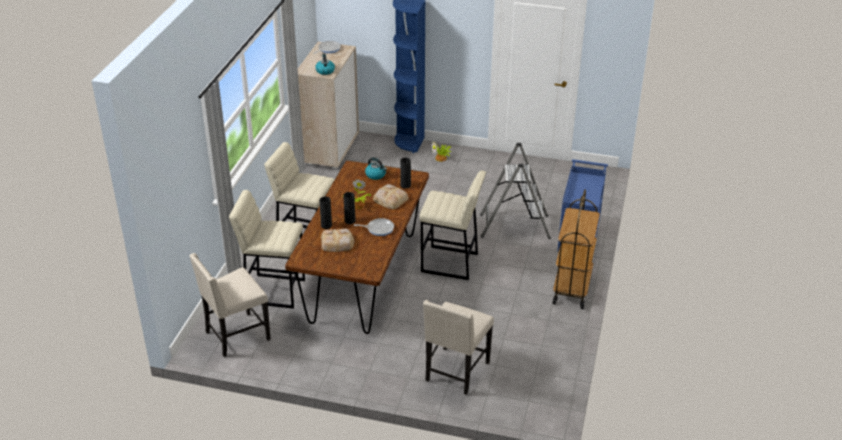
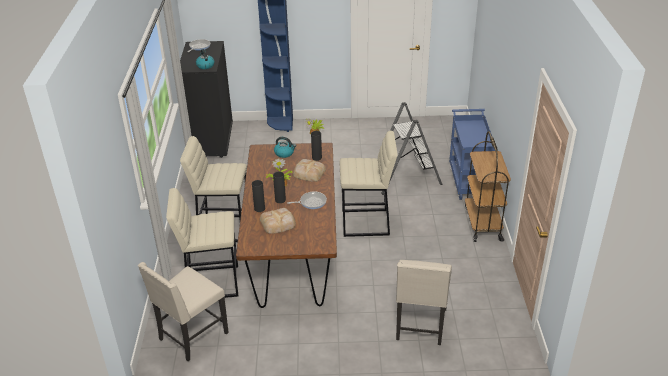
camera: 15 degrees left, 0 degrees up
beige cabinet [298,42,359,169] -> black cabinet [180,41,233,158]

